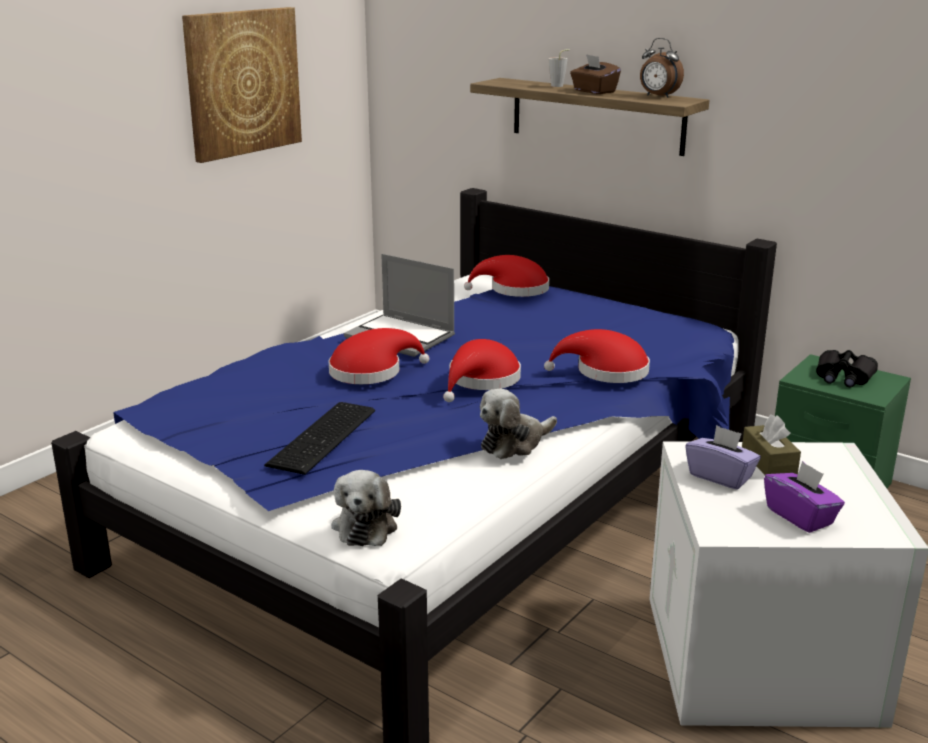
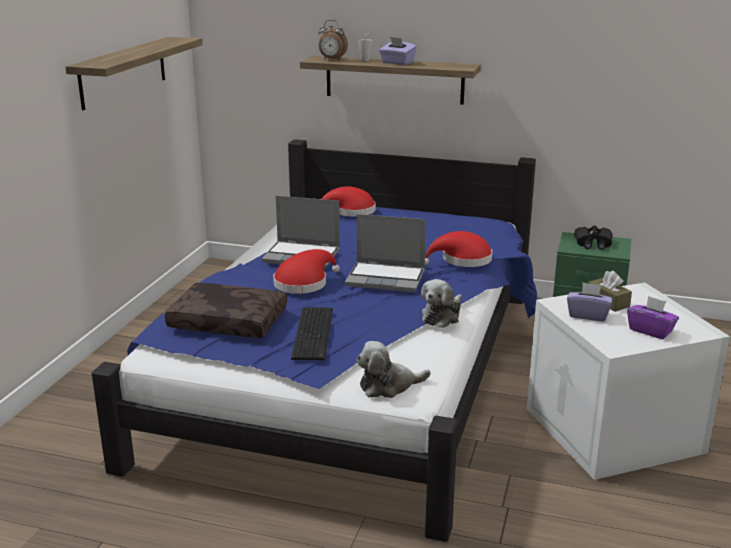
camera: 20 degrees left, 0 degrees up
picture [182,7,302,163] -> shelf [65,37,203,110]
plush toy [331,470,401,546] -> plush toy turned 90 degrees clockwise [356,341,431,398]
red hat [443,339,521,402] -> laptop [345,214,426,292]
brown tissue box [570,54,621,94] -> purple tissue box [379,37,417,65]
alarm clock [640,38,684,98] -> alarm clock moved to [318,20,348,60]
none -> brown pillow [165,283,287,338]

